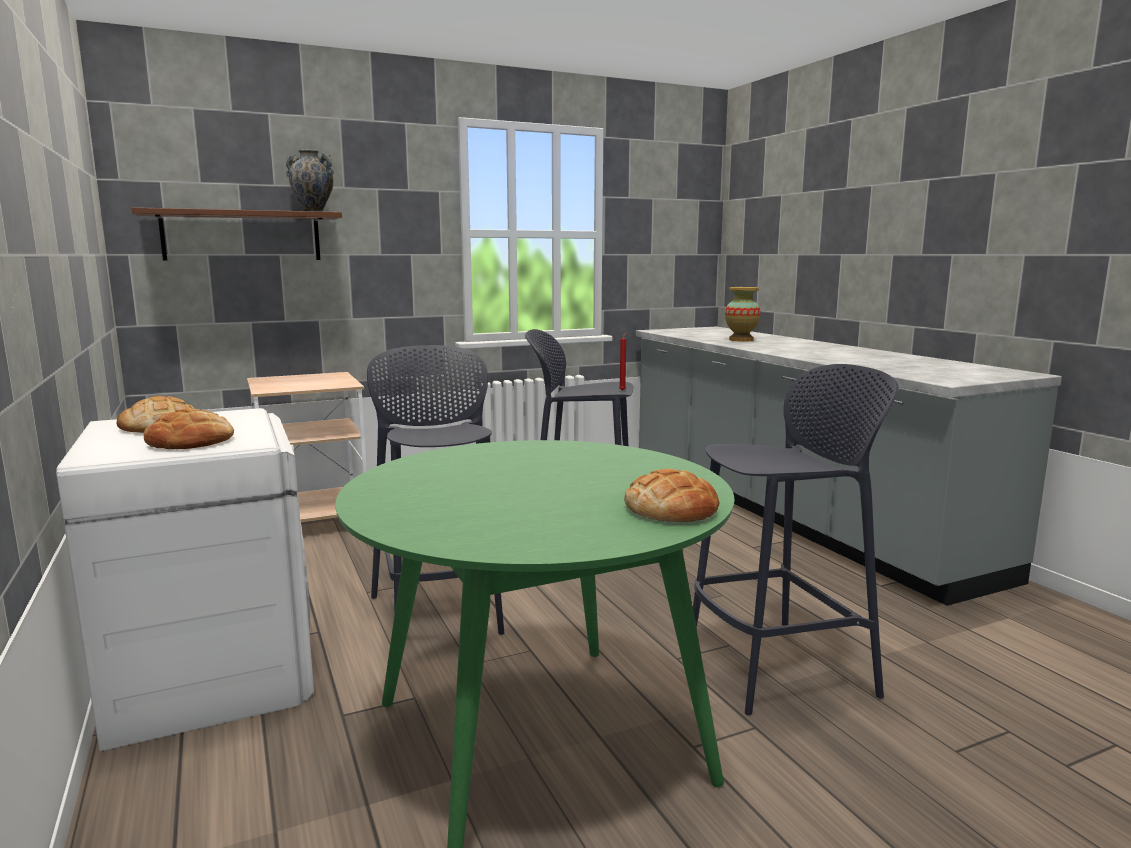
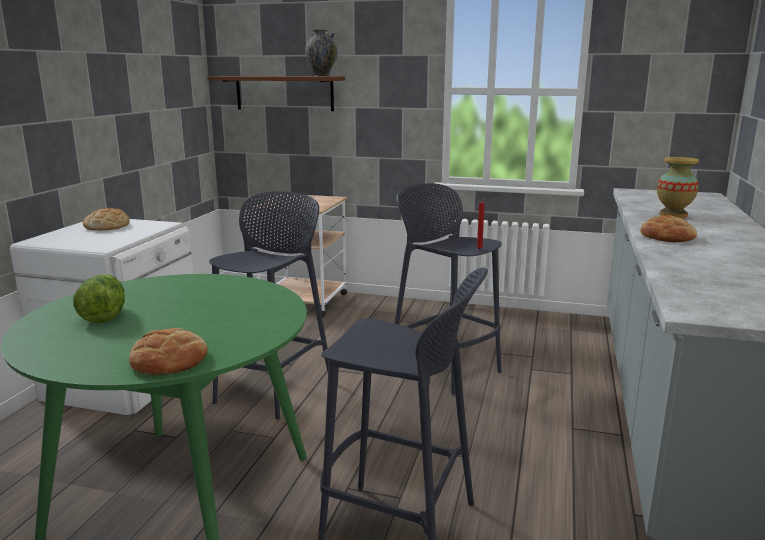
camera: 40 degrees right, 5 degrees up
bread [144,408,234,449] -> bread moved to [640,215,697,242]
none -> lettuce [73,274,125,323]

